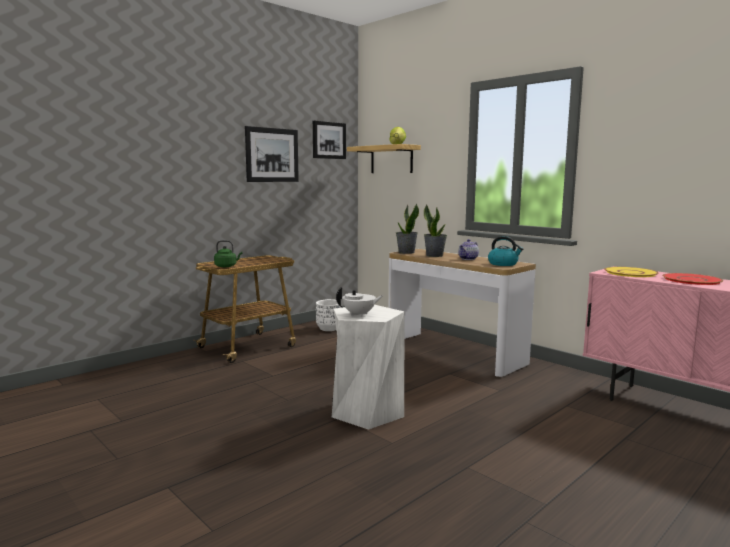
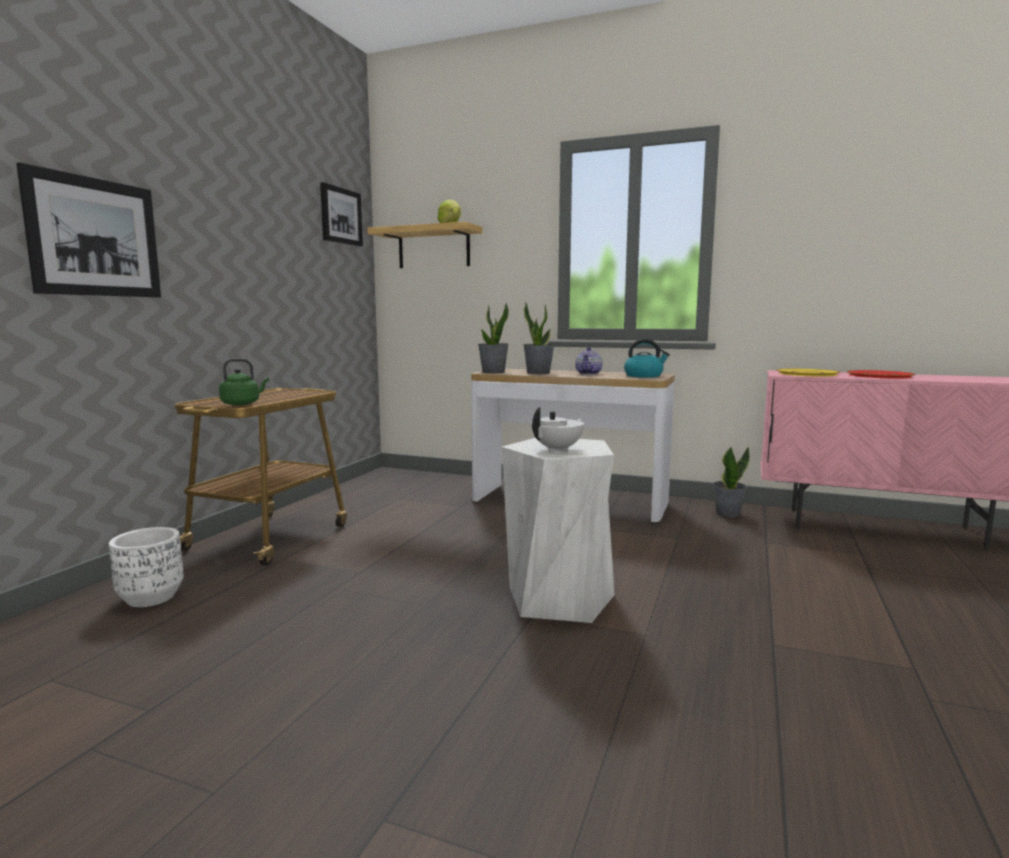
camera: 25 degrees left, 0 degrees up
picture [245,126,299,182] -> picture moved to [16,162,161,297]
white planter [316,299,342,331] -> white planter moved to [109,527,184,607]
none -> potted plant [713,447,749,517]

